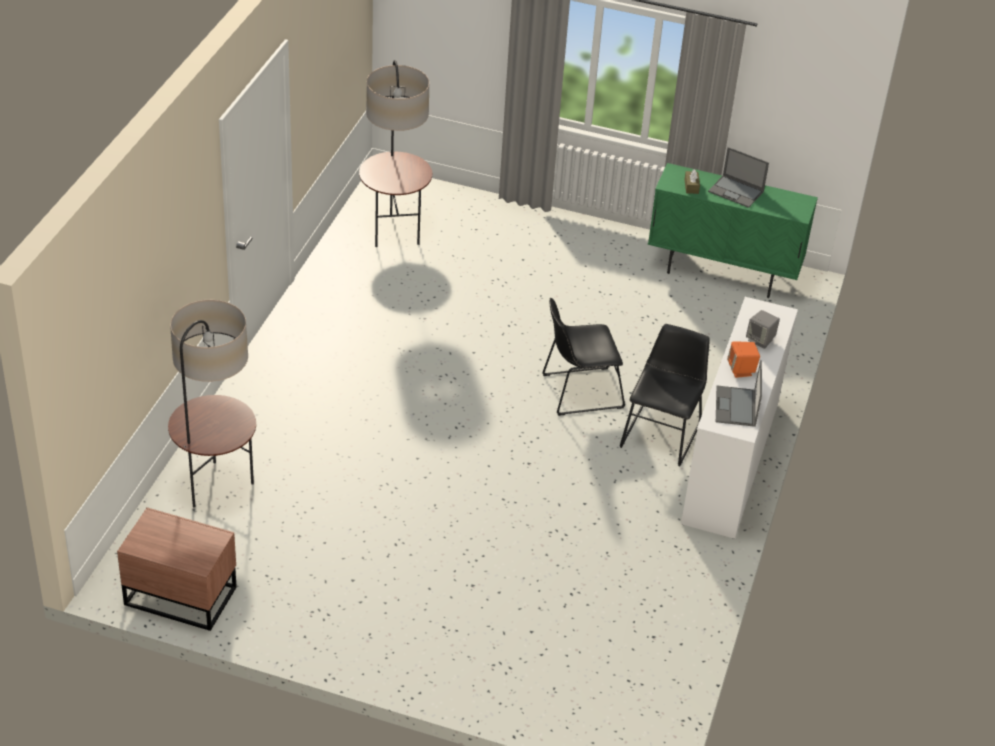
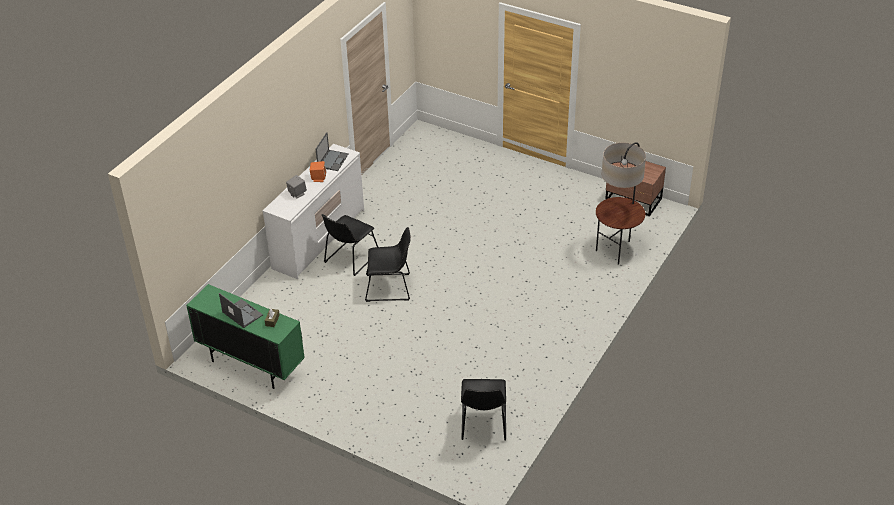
camera: 165 degrees left, 0 degrees up
floor lamp [359,60,432,247] -> black chair [461,379,506,440]

